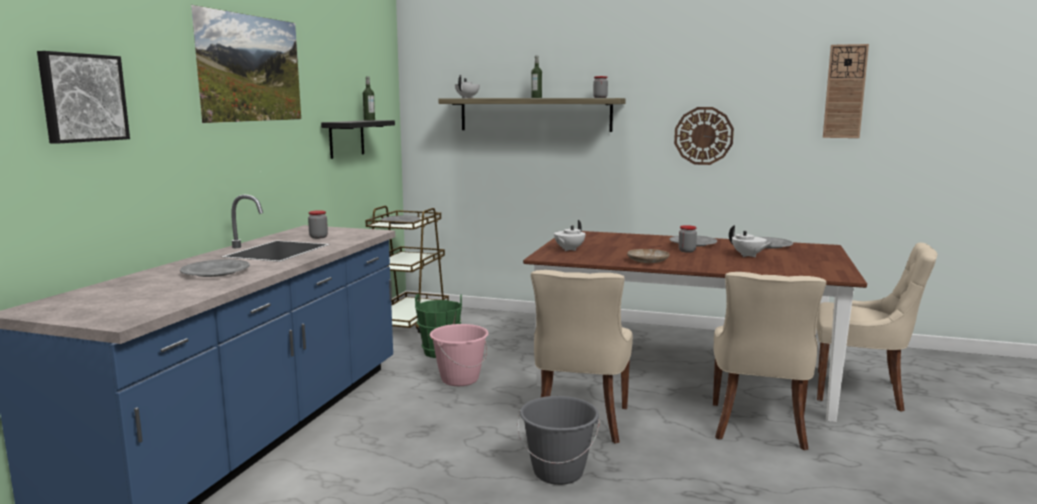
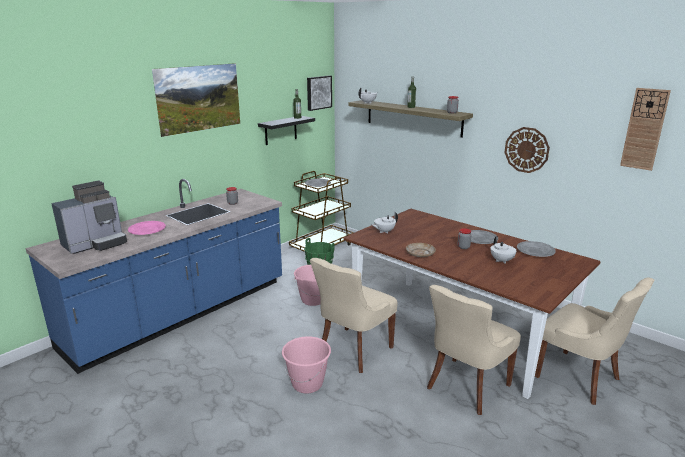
camera: 25 degrees right, 10 degrees up
picture [37,51,130,144] -> picture moved to [307,75,332,111]
grey plate [180,259,250,277] -> pink plate [128,221,166,235]
grey bucket [518,396,600,485] -> pink bucket [282,336,331,394]
none -> coffee machine [51,181,127,254]

